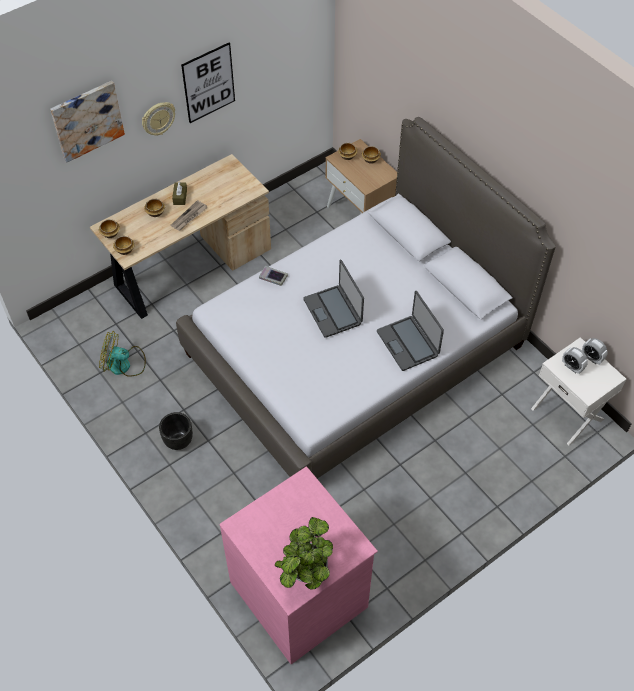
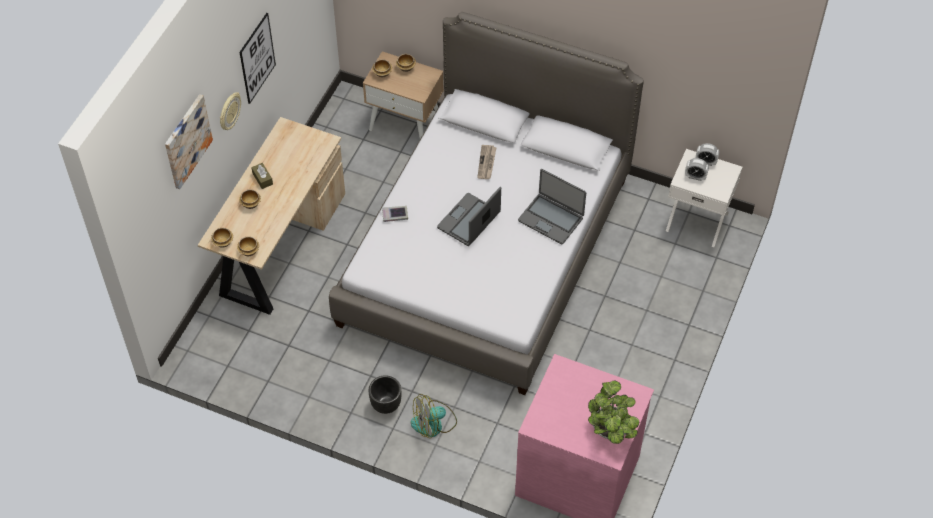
camera: 30 degrees left, 0 degrees up
fan [99,332,146,377] -> fan moved to [410,394,457,438]
newspaper [171,200,208,231] -> newspaper moved to [477,145,497,179]
laptop [303,260,364,338] -> laptop turned 90 degrees clockwise [437,187,501,246]

